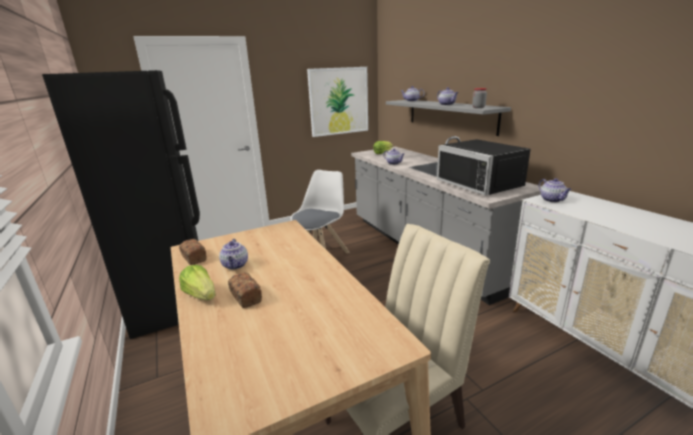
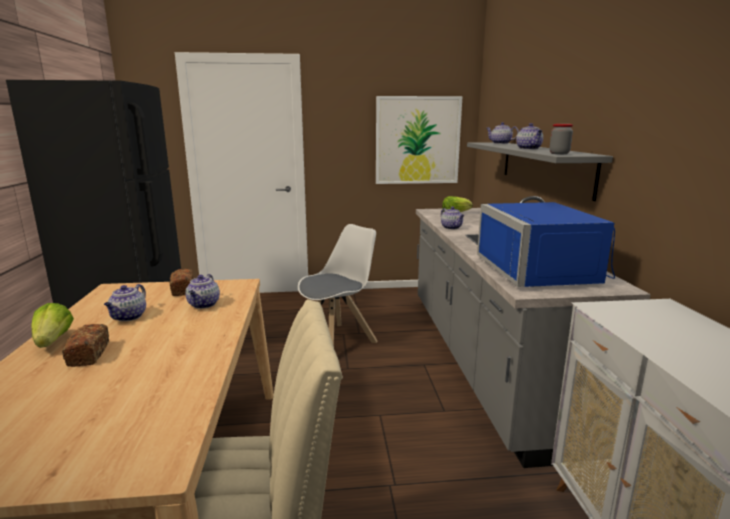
camera: 20 degrees right, 5 degrees down
bread [179,239,207,265] -> bread moved to [170,269,193,296]
black microwave [437,139,531,196] -> blue microwave [477,202,615,287]
teapot [539,178,572,202] -> teapot moved to [186,274,220,309]

